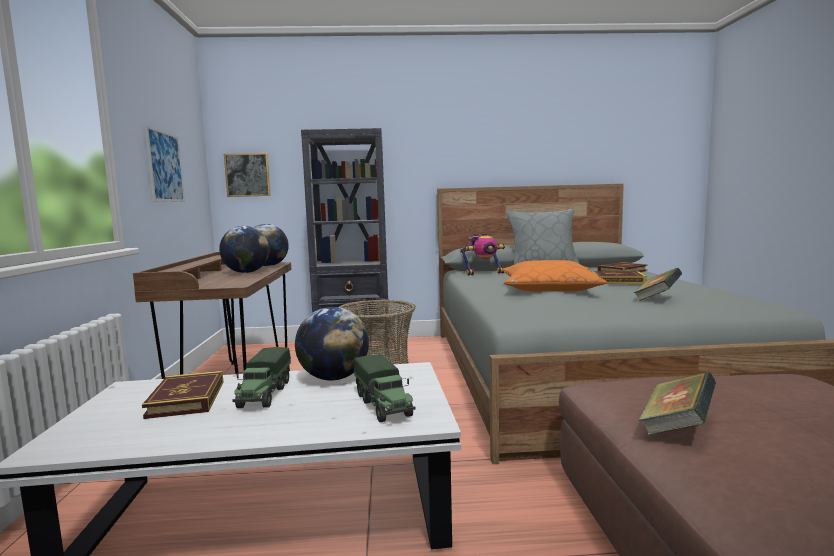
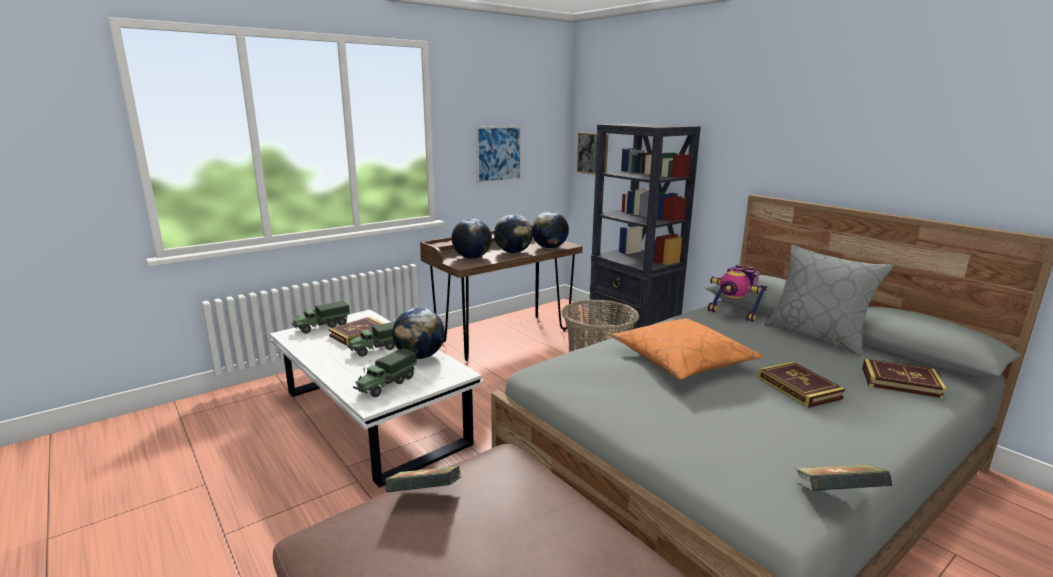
camera: 55 degrees right, 10 degrees up
book [634,268,682,301] -> book moved to [795,464,892,491]
none -> toy truck [292,301,350,334]
none -> globe [452,218,492,259]

